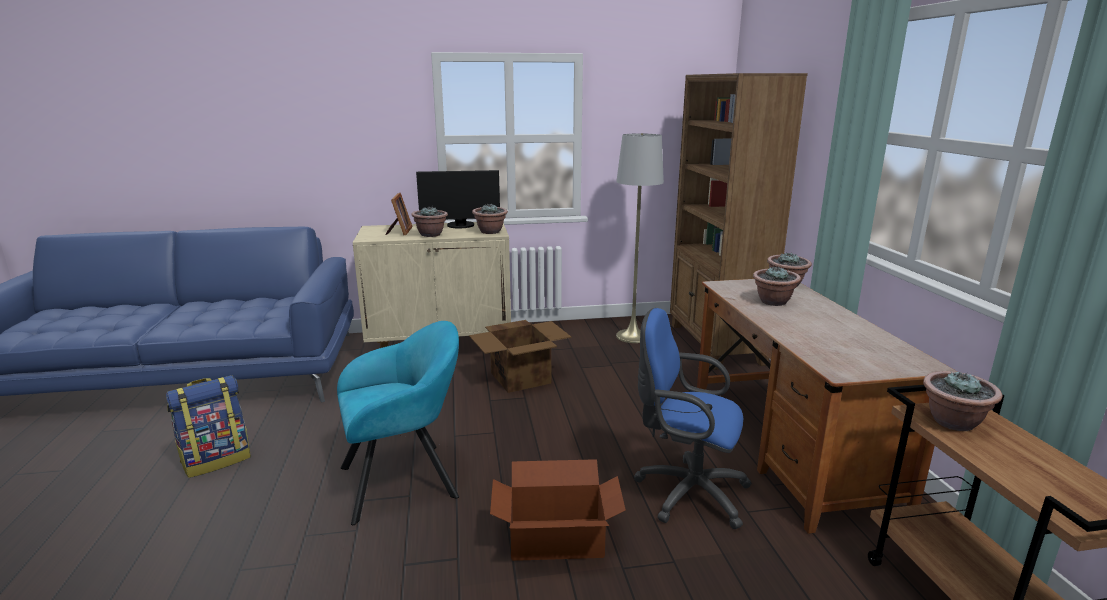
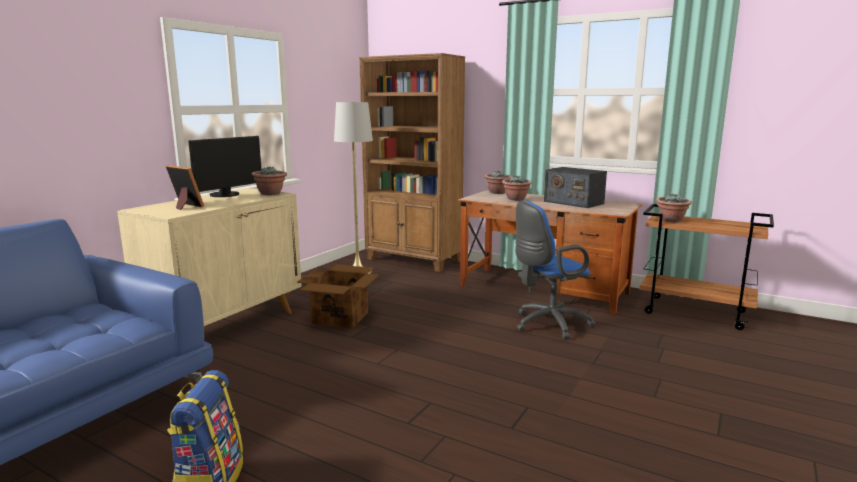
camera: 50 degrees left, 5 degrees down
turquoise armchair [337,321,459,525] -> none
potted plant [411,206,448,237] -> none
cardboard box [490,459,626,561] -> none
none -> radio [544,167,607,208]

